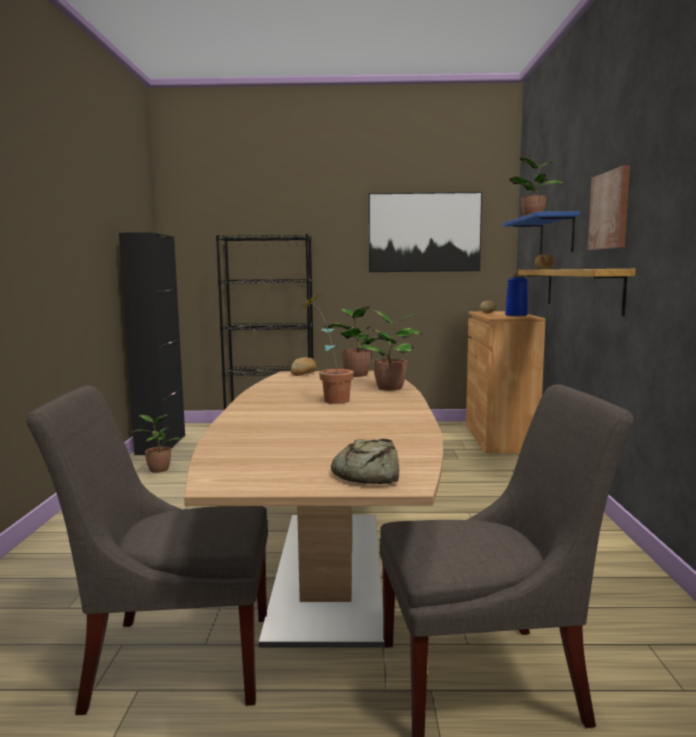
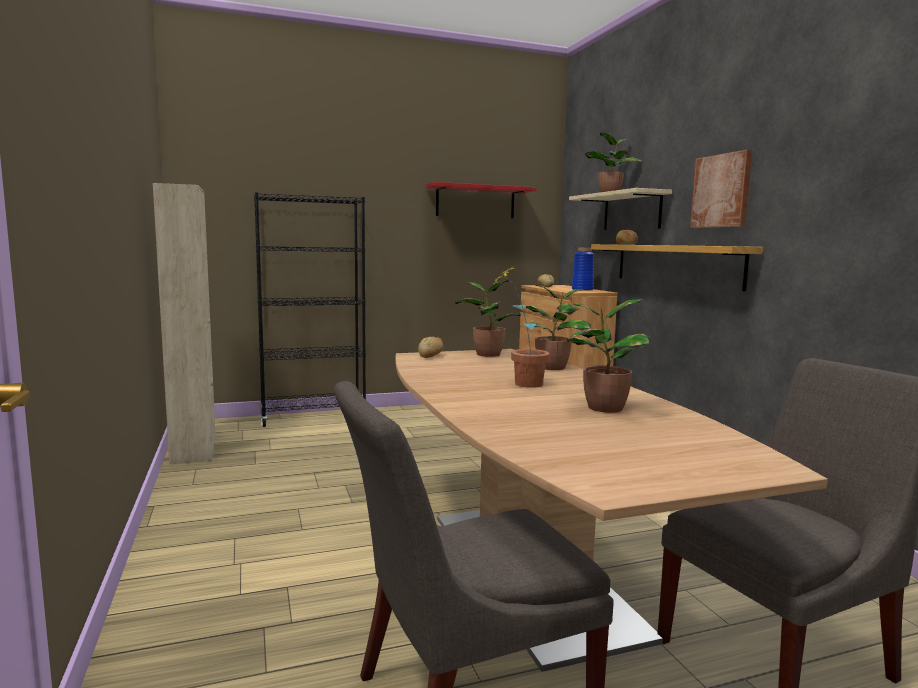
camera: 20 degrees left, 0 degrees up
black cabinet [119,232,185,455] -> beige cabinet [153,183,216,464]
potted plant [130,415,183,473] -> potted plant moved to [567,299,653,413]
bread [331,439,399,484] -> none
picture [369,192,482,272] -> red shelf [425,182,537,218]
blue shelf [502,211,580,255] -> beige shelf [569,188,672,230]

